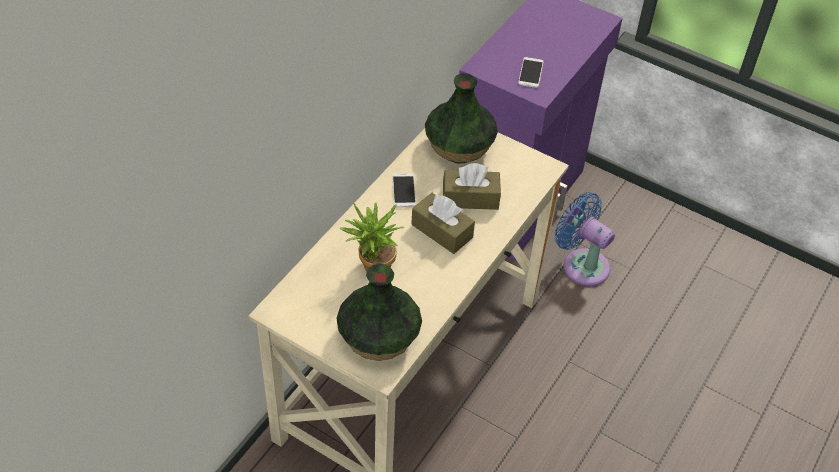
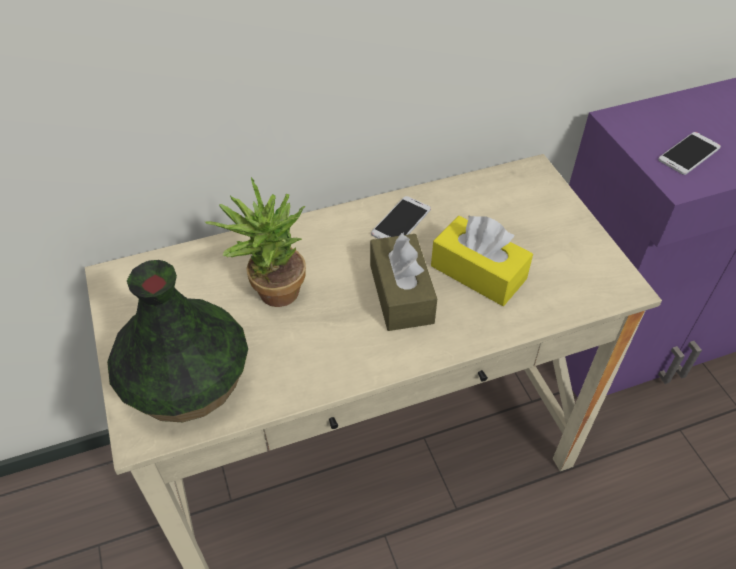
camera: 40 degrees right, 0 degrees up
vase [425,73,498,164] -> none
brown tissue box [443,163,501,210] -> yellow tissue box [431,215,533,306]
blue fan [554,192,615,286] -> none

